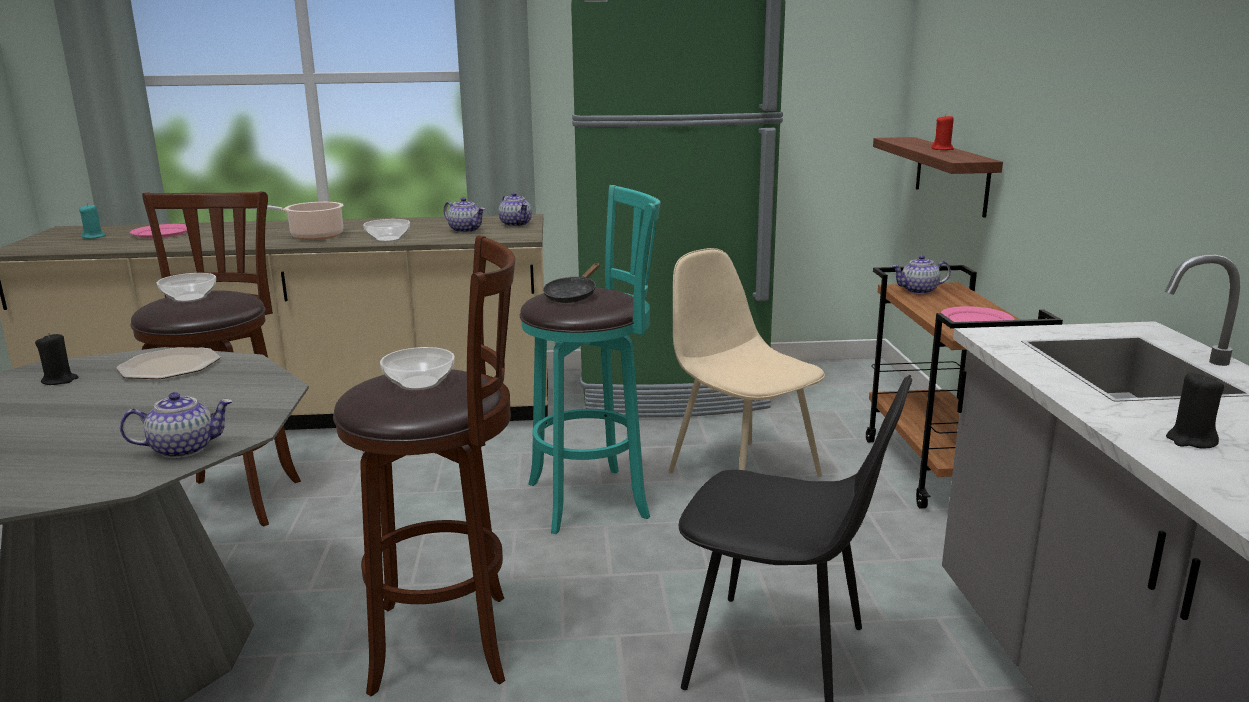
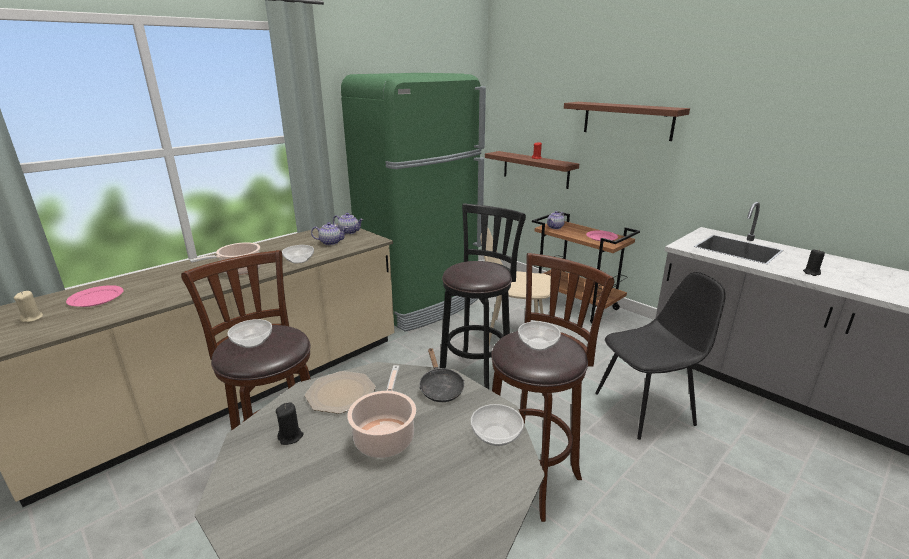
camera: 40 degrees left, 5 degrees up
turquoise candle [79,204,106,239] -> beige candle [14,291,43,322]
teapot [120,392,233,458] -> bowl [471,404,524,446]
turquoise stool [520,185,661,534] -> black stool [439,203,526,389]
black frying pan [543,263,600,303] -> black frying pan moved to [419,348,464,402]
none -> cooking pot [347,365,416,458]
none -> shelf [564,102,690,141]

